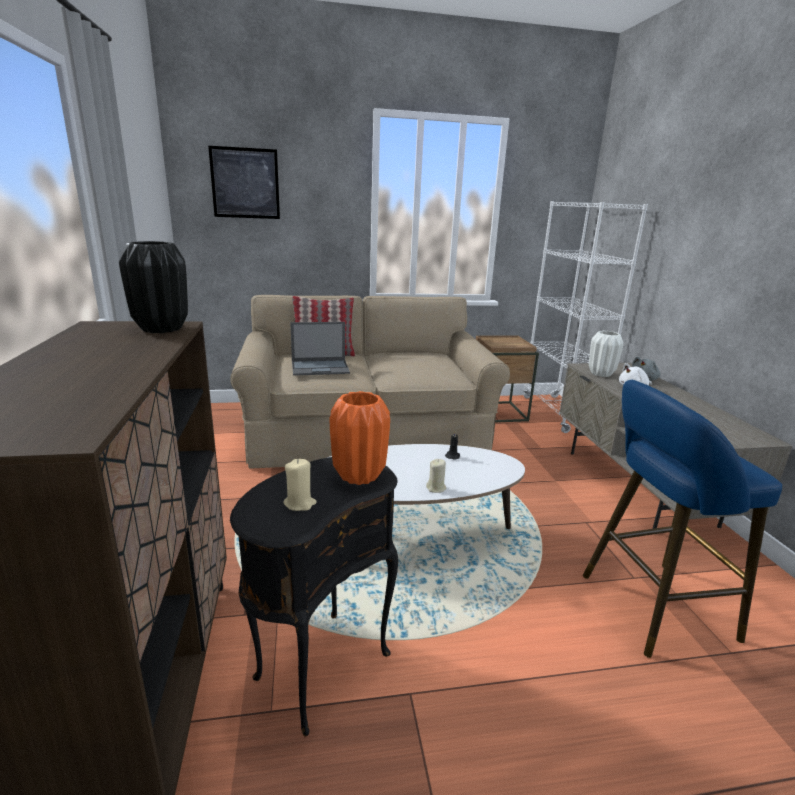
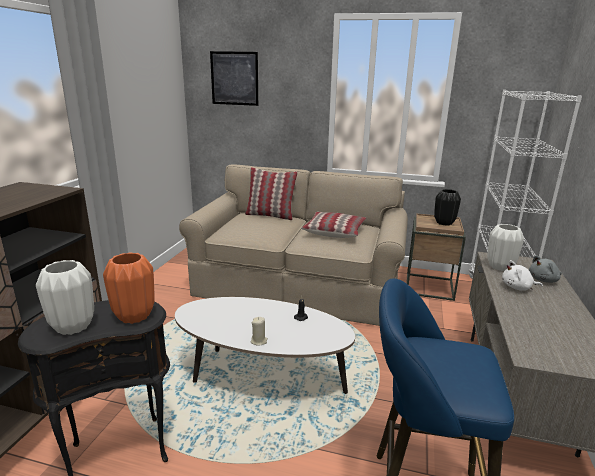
camera: 25 degrees right, 0 degrees up
black vase [119,241,188,333] -> black vase moved to [434,189,461,226]
beige candle [284,459,317,511] -> white vase [36,260,94,335]
laptop [290,322,350,376] -> none
none -> pillow [301,212,366,238]

